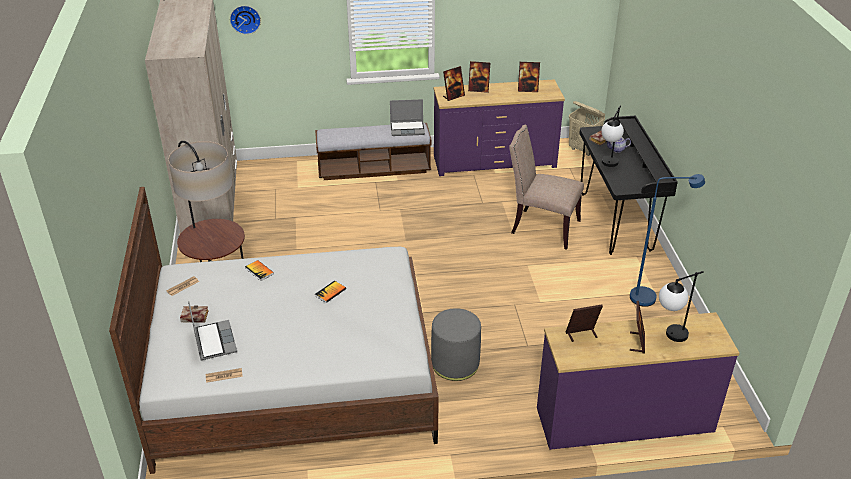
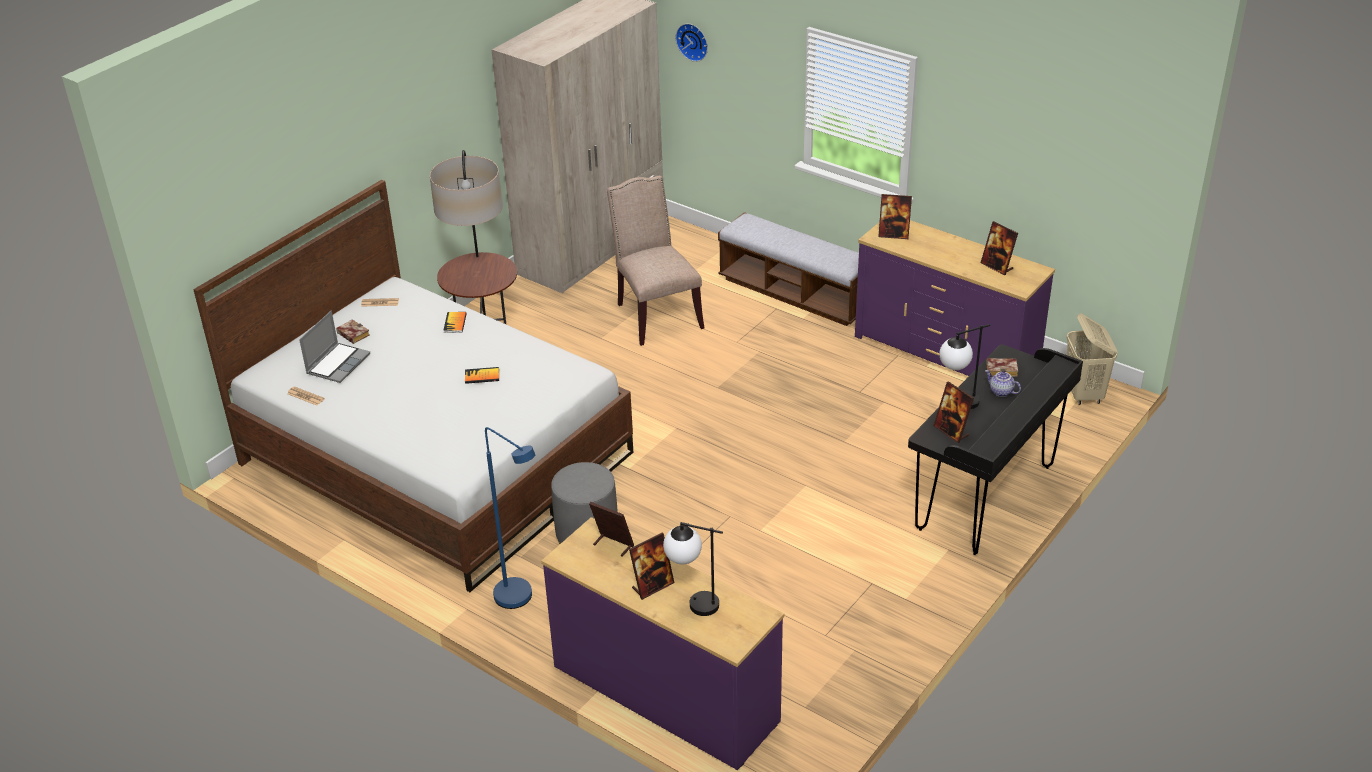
camera: 45 degrees right, 0 degrees up
laptop [390,99,425,136] -> none
picture frame [468,61,490,93] -> picture frame moved to [933,381,974,443]
beige chair [509,125,584,250] -> beige chair moved to [607,176,704,346]
blue floor lamp [630,174,705,307] -> blue floor lamp moved to [485,427,535,609]

